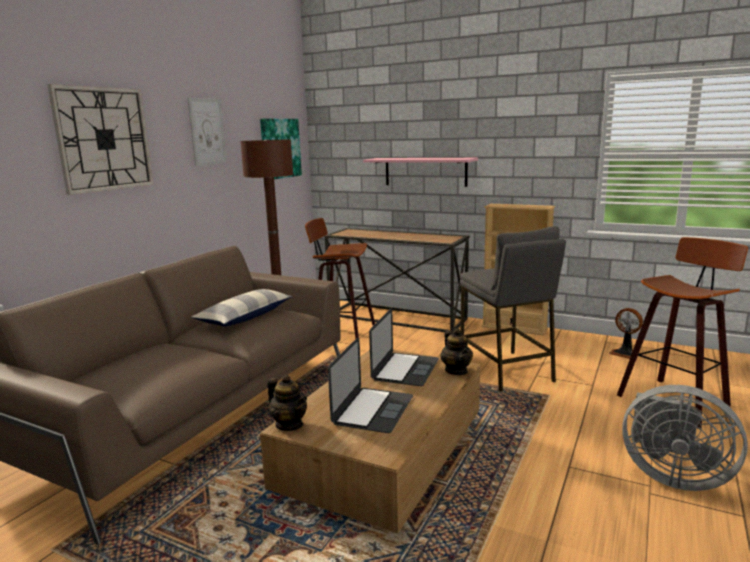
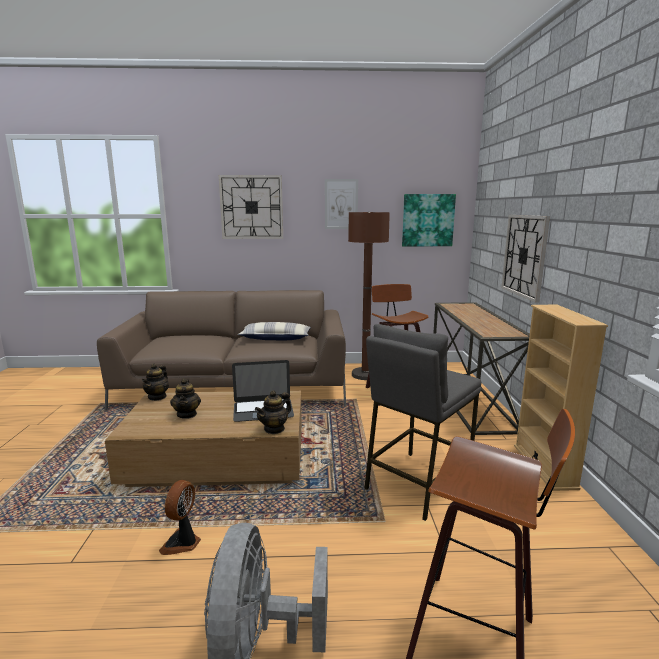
camera: 60 degrees right, 0 degrees up
laptop [328,337,413,433] -> teapot [170,378,201,419]
pink shelf [363,158,478,187] -> wall clock [501,215,550,303]
fan [609,308,643,359] -> fan moved to [159,480,201,555]

